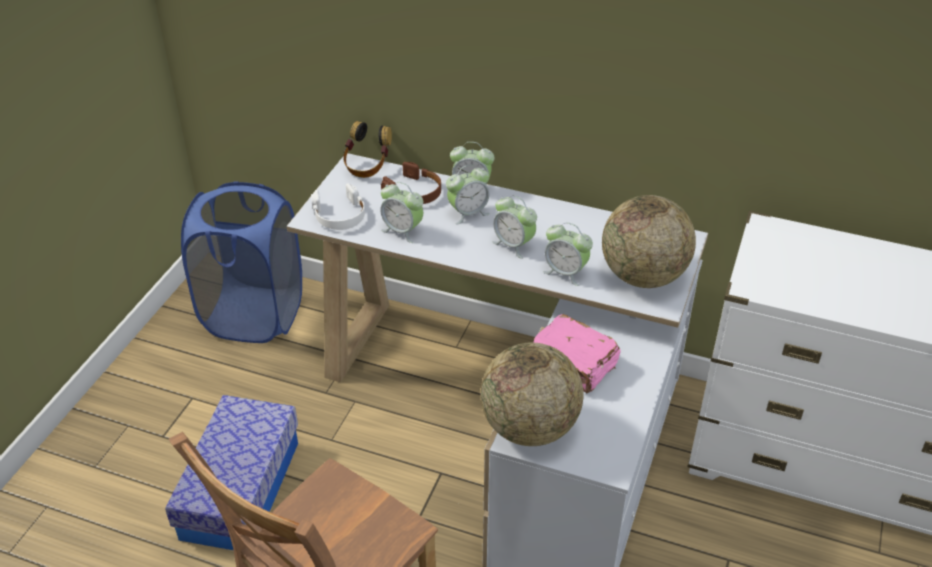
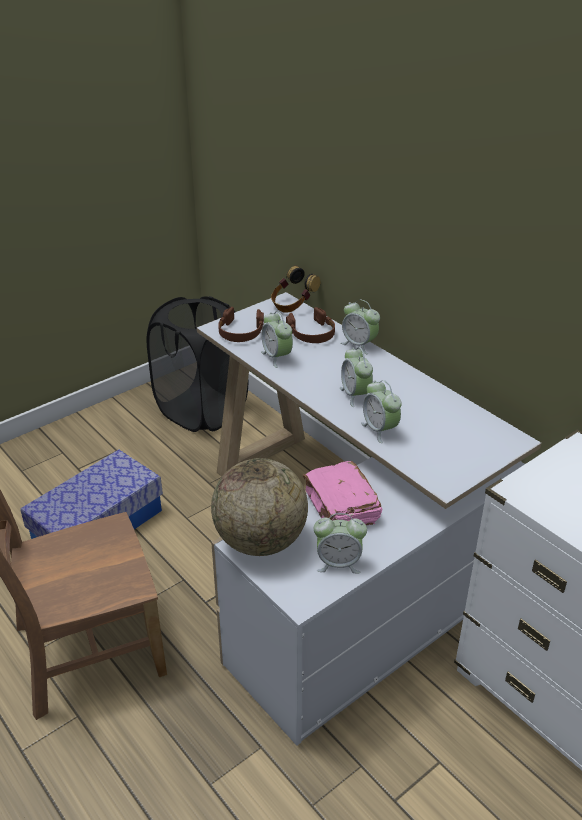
camera: 30 degrees right, 5 degrees down
blue laundry basket [181,181,302,343] -> black laundry basket [147,296,248,432]
white headphones [311,183,365,230] -> brown headphones [218,307,264,342]
alarm clock [446,165,490,225] -> alarm clock moved to [314,513,367,573]
globe [602,195,696,288] -> none

